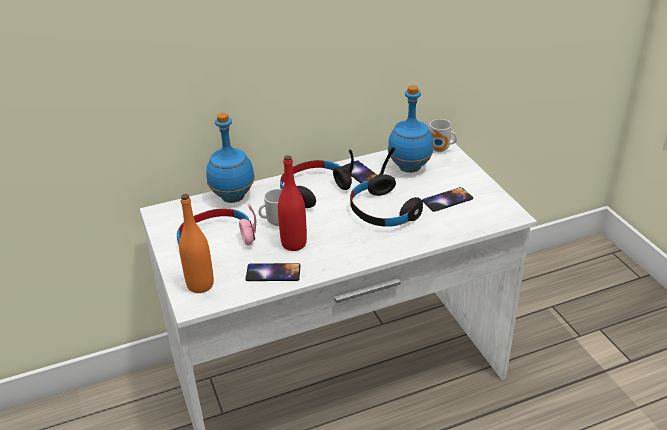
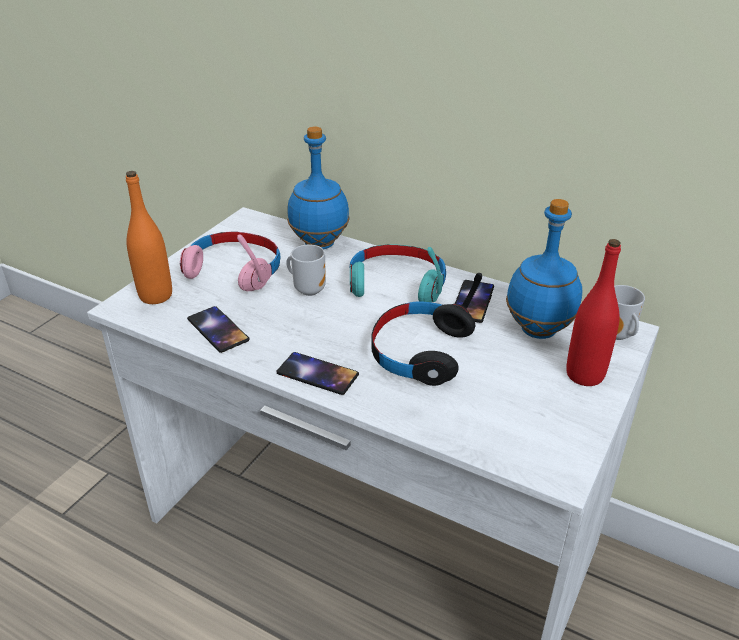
camera: 50 degrees right, 0 degrees up
red bottle [278,155,307,251] -> red bottle moved to [566,239,621,386]
black headphones [280,150,354,208] -> turquoise headphones [350,244,446,302]
phone [422,187,473,212] -> phone moved to [276,352,359,395]

